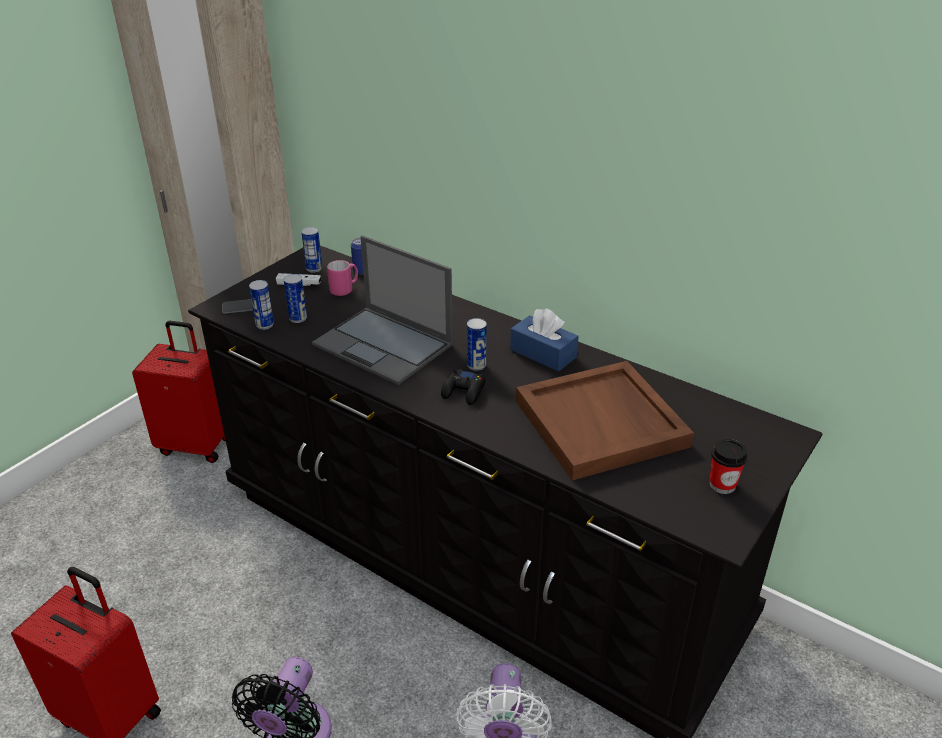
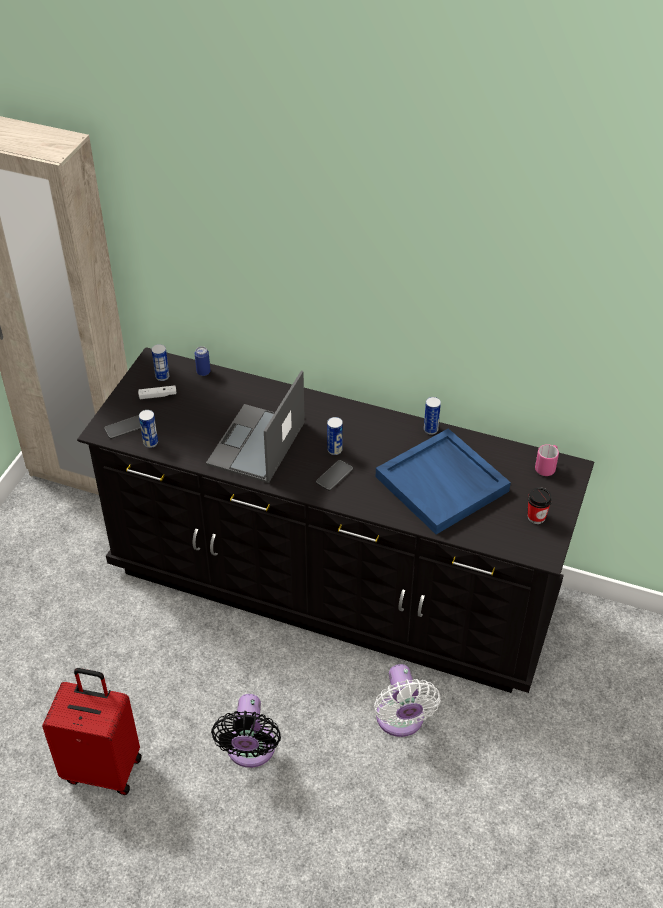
camera: 15 degrees left, 10 degrees up
red suitcase [132,321,226,463] -> none
can [284,274,307,323] -> can moved to [424,397,441,435]
laptop [312,236,453,385] -> laptop turned 90 degrees clockwise [206,370,305,483]
pink mug [327,260,358,296] -> pink mug moved to [535,444,559,476]
black game controller [441,369,485,405] -> phone [316,460,353,491]
blue tissue box [510,309,579,372] -> none
brown tray [516,361,694,481] -> blue tray [376,429,511,535]

